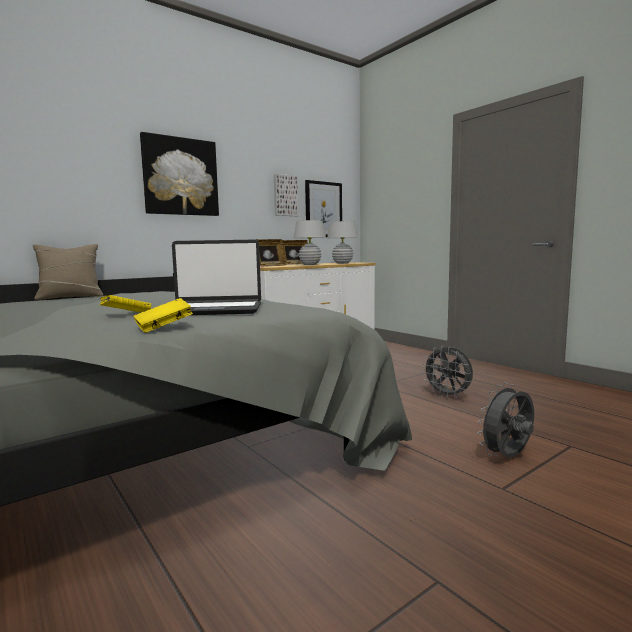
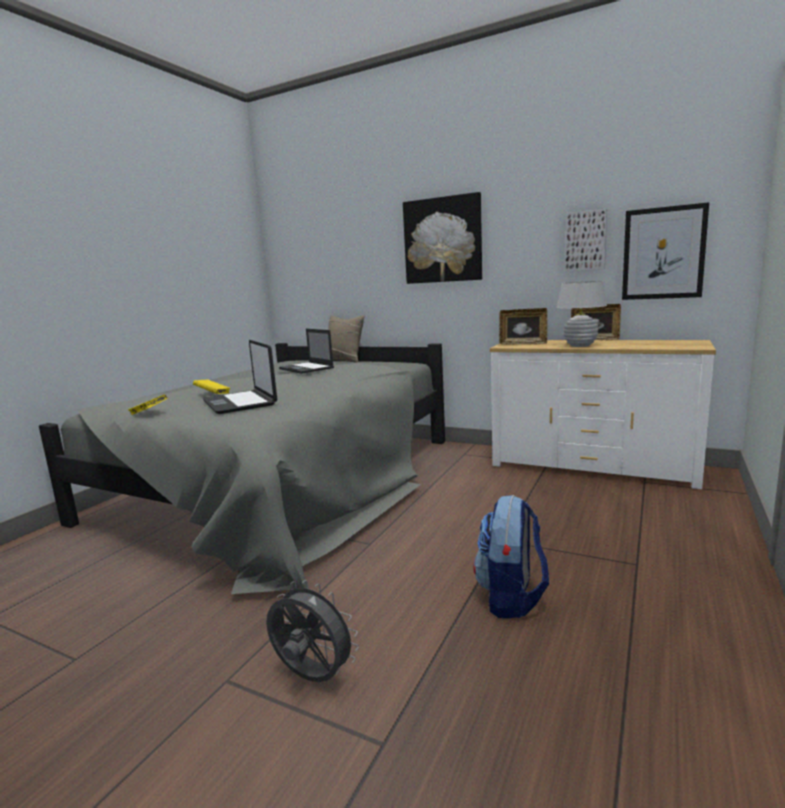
camera: 65 degrees right, 5 degrees up
white table lamp [327,221,358,264] -> none
grey fan [422,346,473,399] -> backpack [473,495,549,618]
none -> laptop [279,329,334,374]

